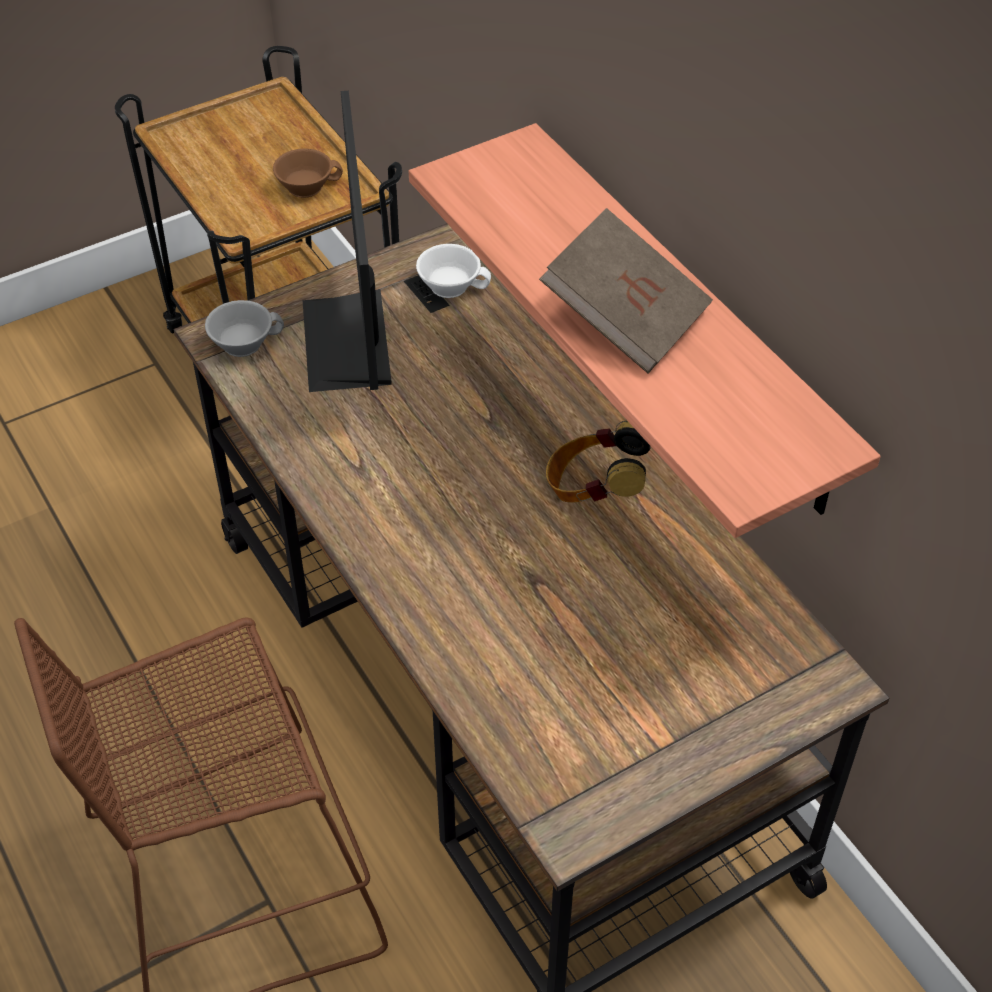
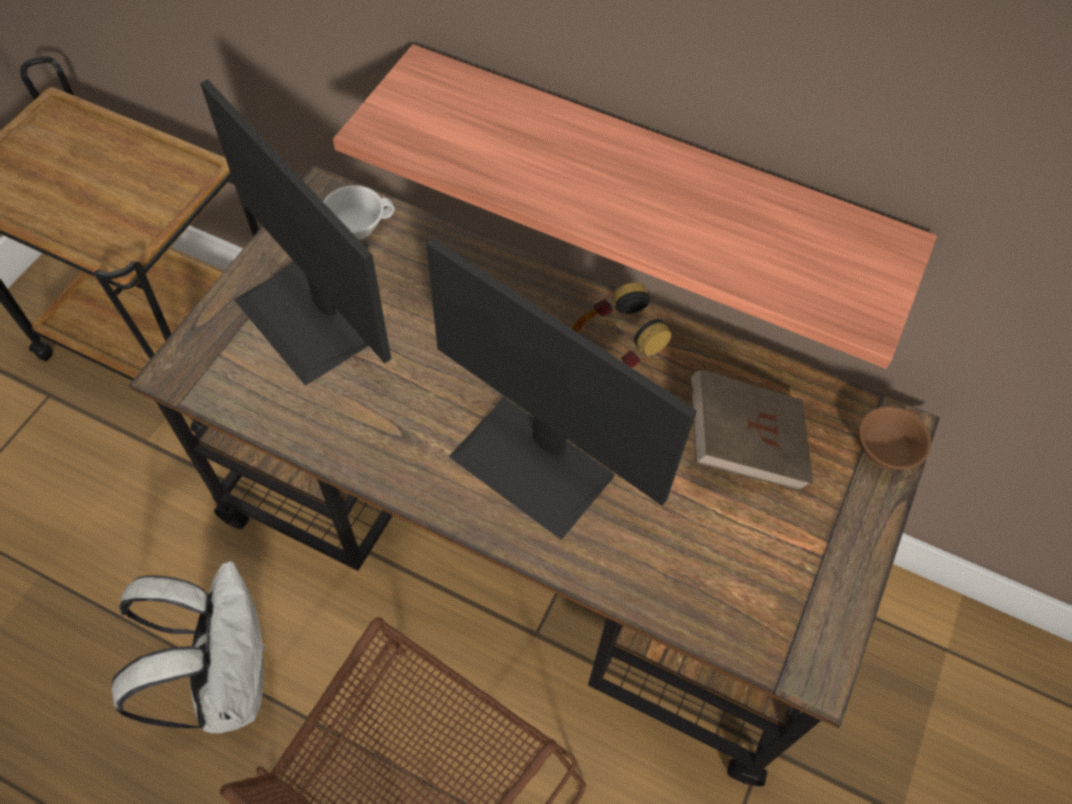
camera: 35 degrees left, 10 degrees up
grey cup [205,300,284,357] -> none
brown cup [273,148,343,198] -> brown cup moved to [859,406,931,470]
brown book [539,208,713,374] -> brown book moved to [690,369,813,491]
none -> white backpack [112,561,267,733]
none -> monitor [426,238,697,540]

